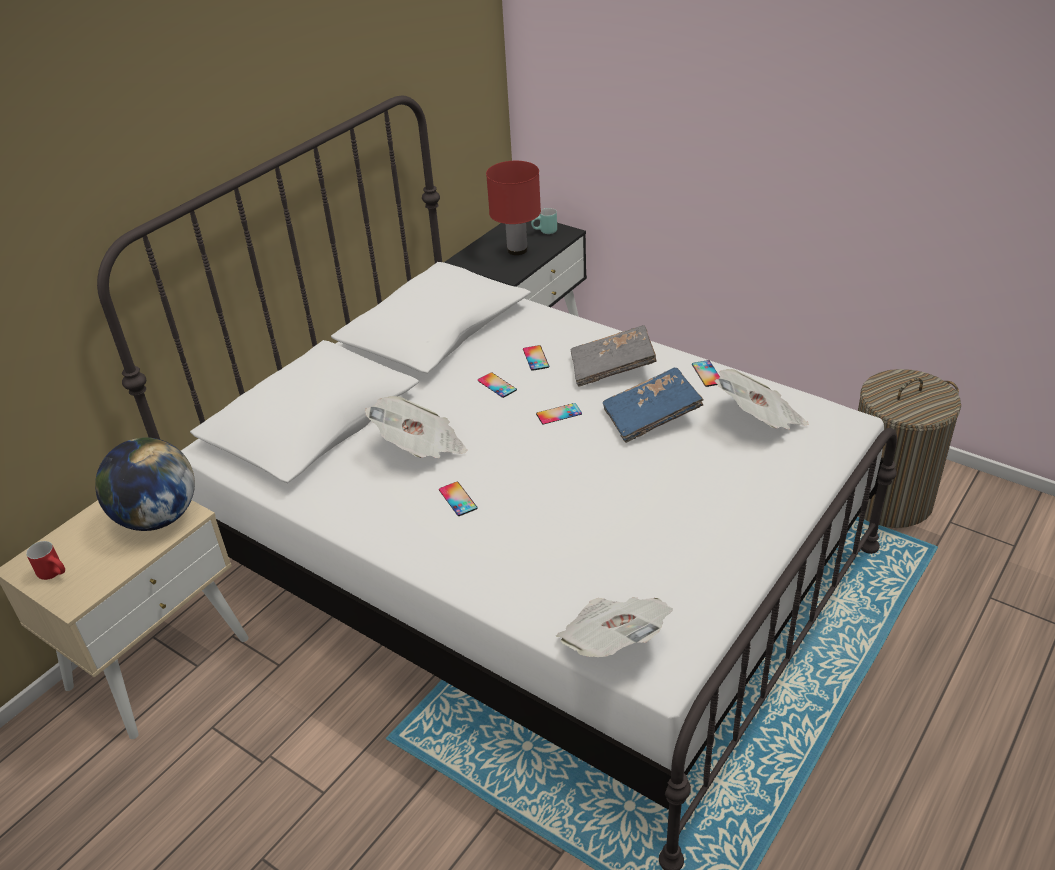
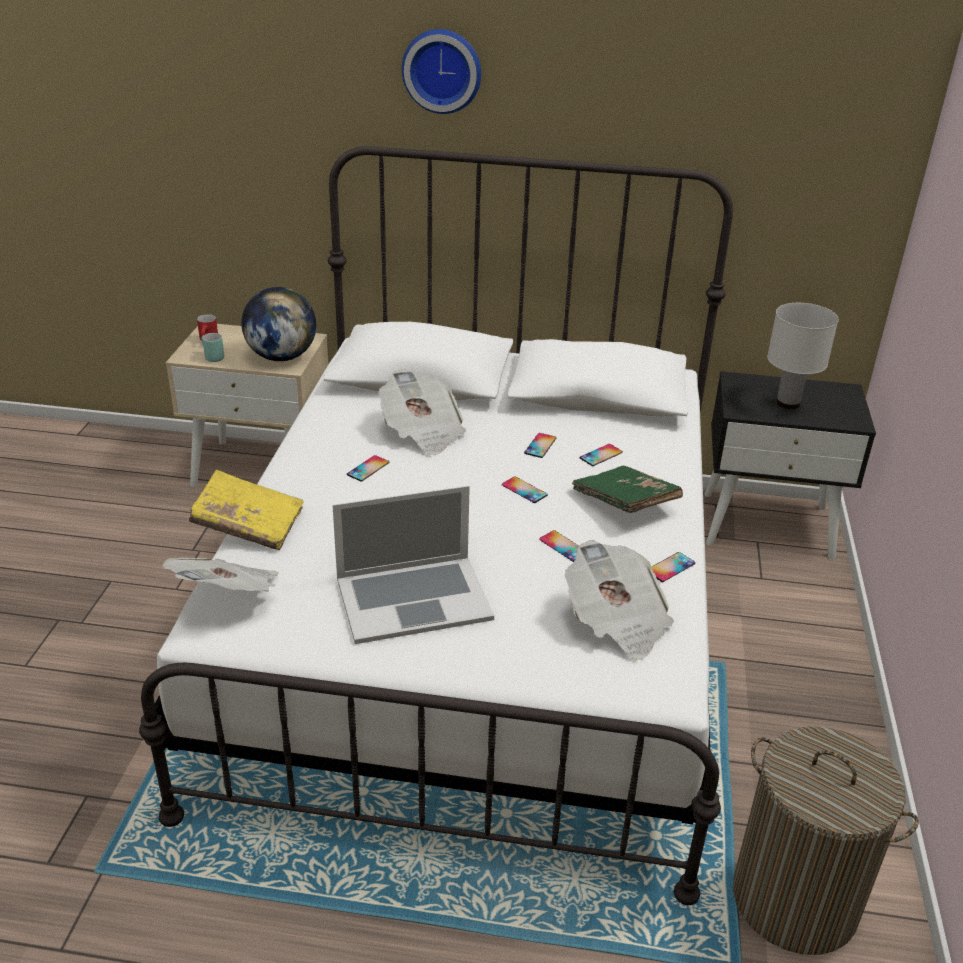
camera: 60 degrees right, 5 degrees down
red table lamp [486,161,541,255] -> white table lamp [767,303,839,409]
turquoise mug [531,208,557,234] -> turquoise mug moved to [201,333,224,362]
grey book [571,325,657,387] -> green book [572,466,683,513]
blue book [603,367,704,443] -> phone [539,530,579,562]
none -> yellow book [189,470,304,550]
none -> laptop [332,486,494,644]
none -> wall clock [402,29,481,114]

